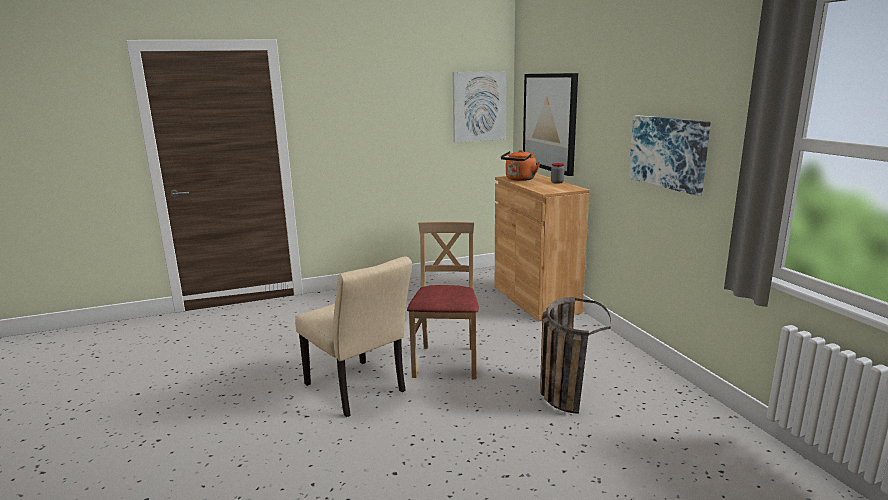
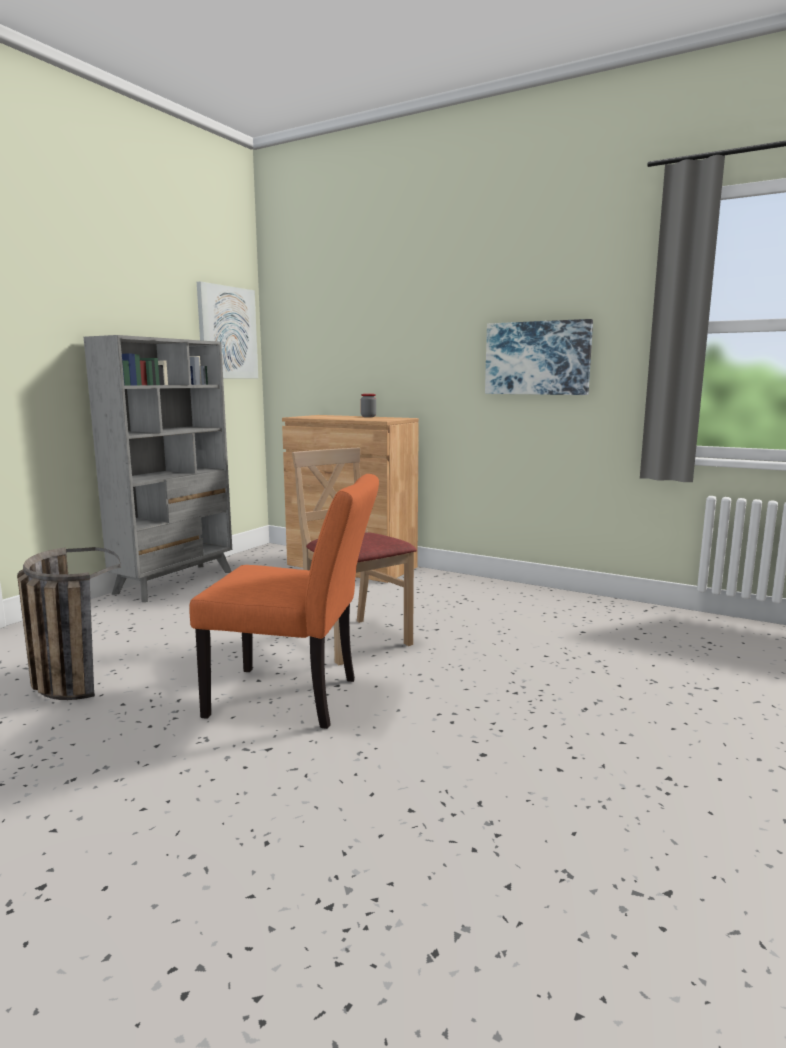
camera: 40 degrees left, 5 degrees down
beige chair [295,256,412,417] -> orange chair [189,474,379,729]
orange kettle [501,150,540,181] -> none
picture [523,73,578,176] -> none
basket [540,297,611,414] -> basket moved to [17,547,120,700]
none -> grey bookcase [84,335,232,602]

